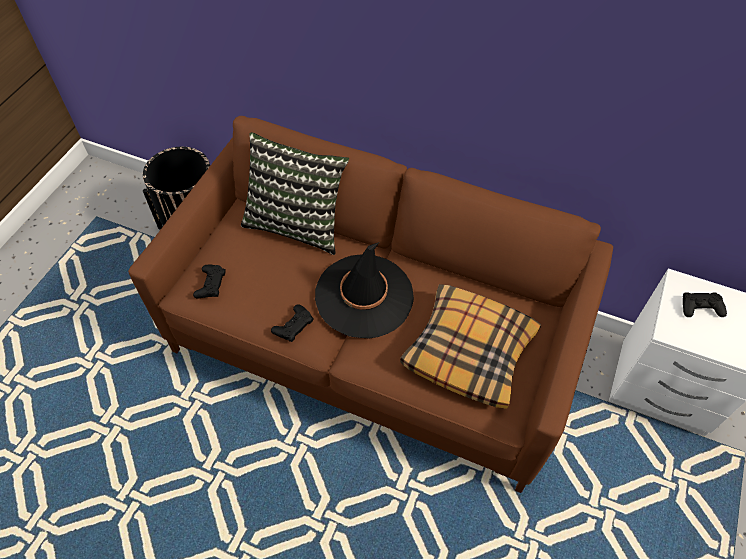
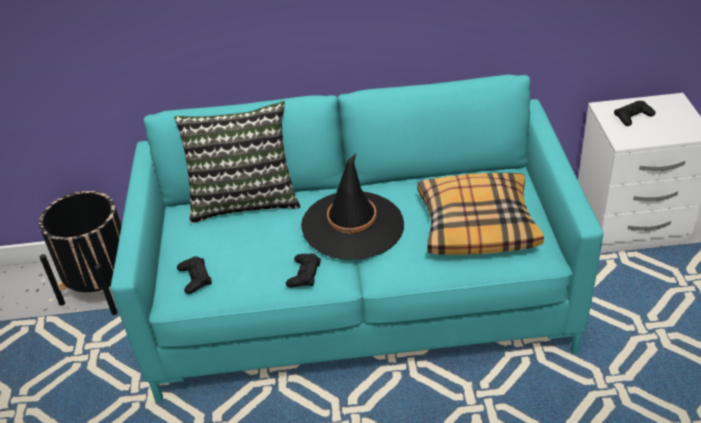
camera: 25 degrees left, 15 degrees down
brown sofa [128,116,613,493] -> turquoise sofa [111,74,603,402]

